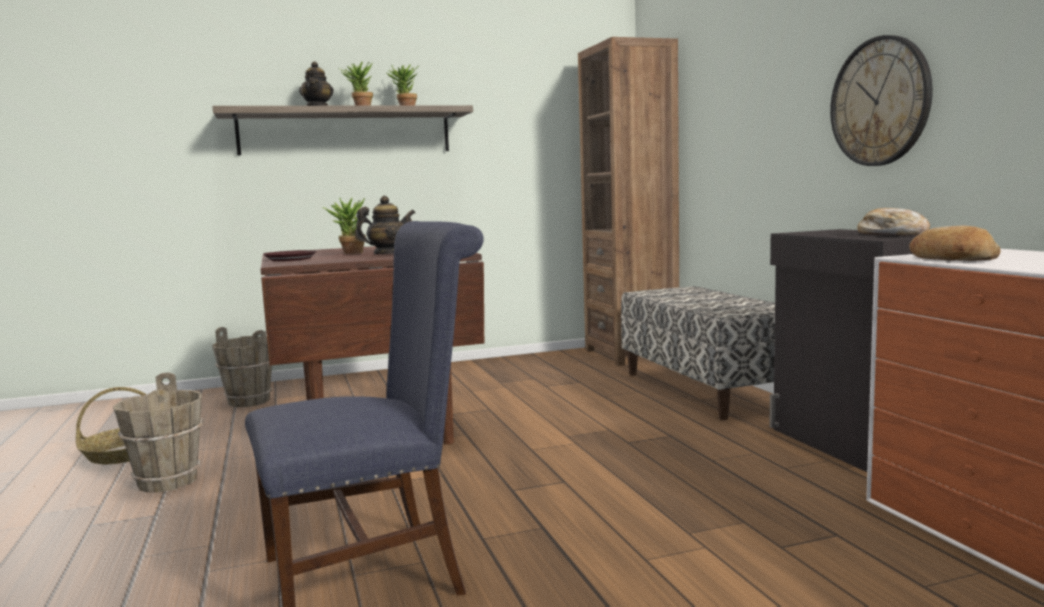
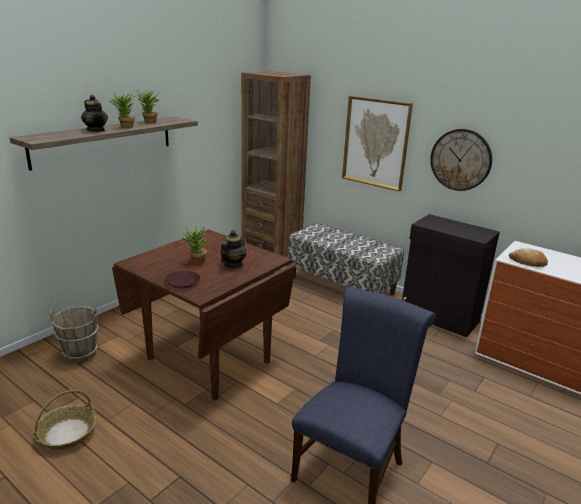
camera: 35 degrees left, 15 degrees up
brown bucket [113,372,203,493] -> none
bread [857,208,930,235] -> none
none -> picture [342,96,413,191]

